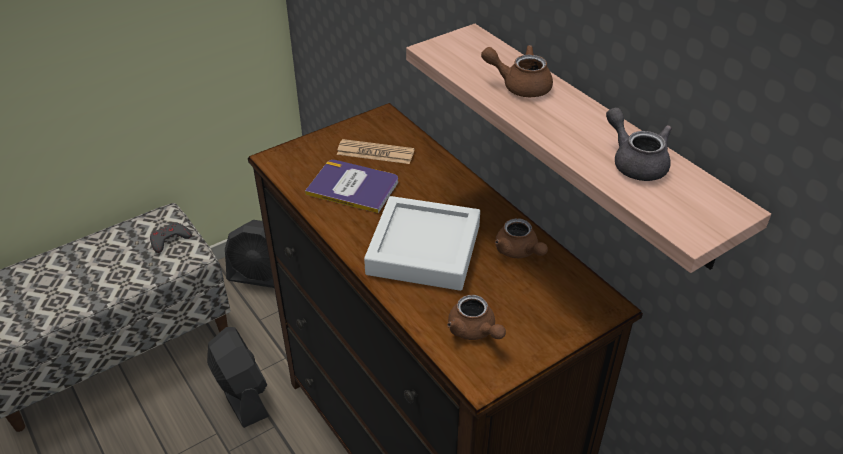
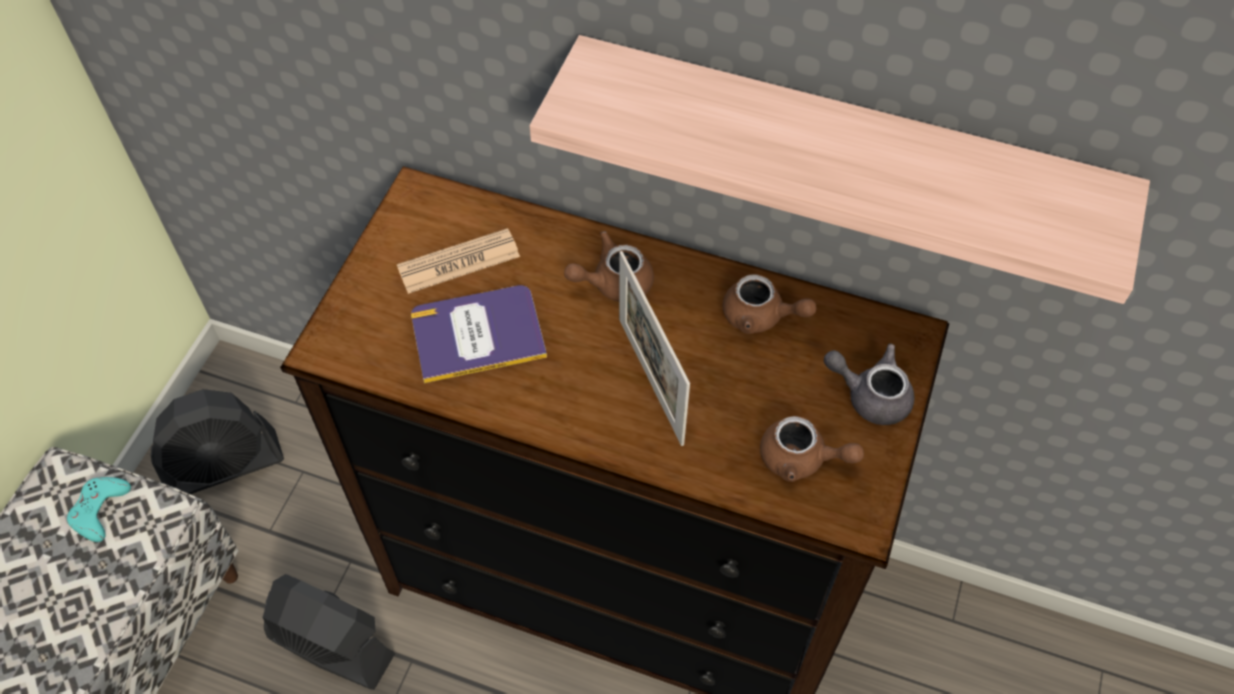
camera: 35 degrees left, 15 degrees up
grey game controller [150,223,192,253] -> turquoise game controller [67,477,131,542]
white tray [364,196,480,291] -> picture frame [619,251,690,446]
brown teapot [481,45,553,97] -> brown teapot moved to [564,231,654,302]
grey teapot [606,107,672,181] -> grey teapot moved to [824,343,915,425]

